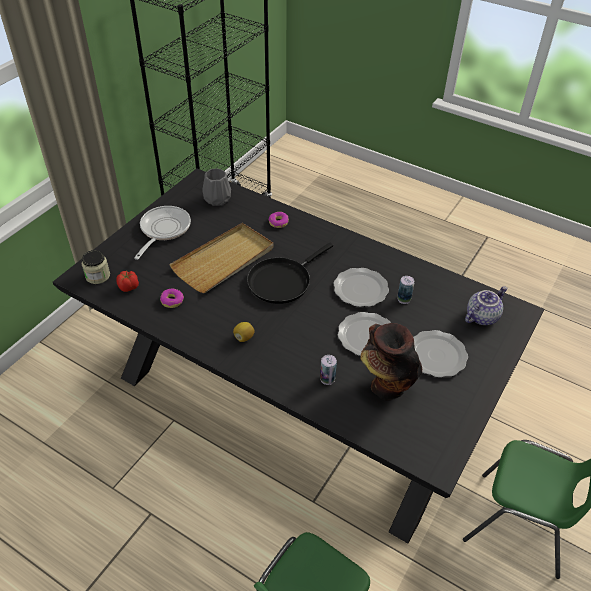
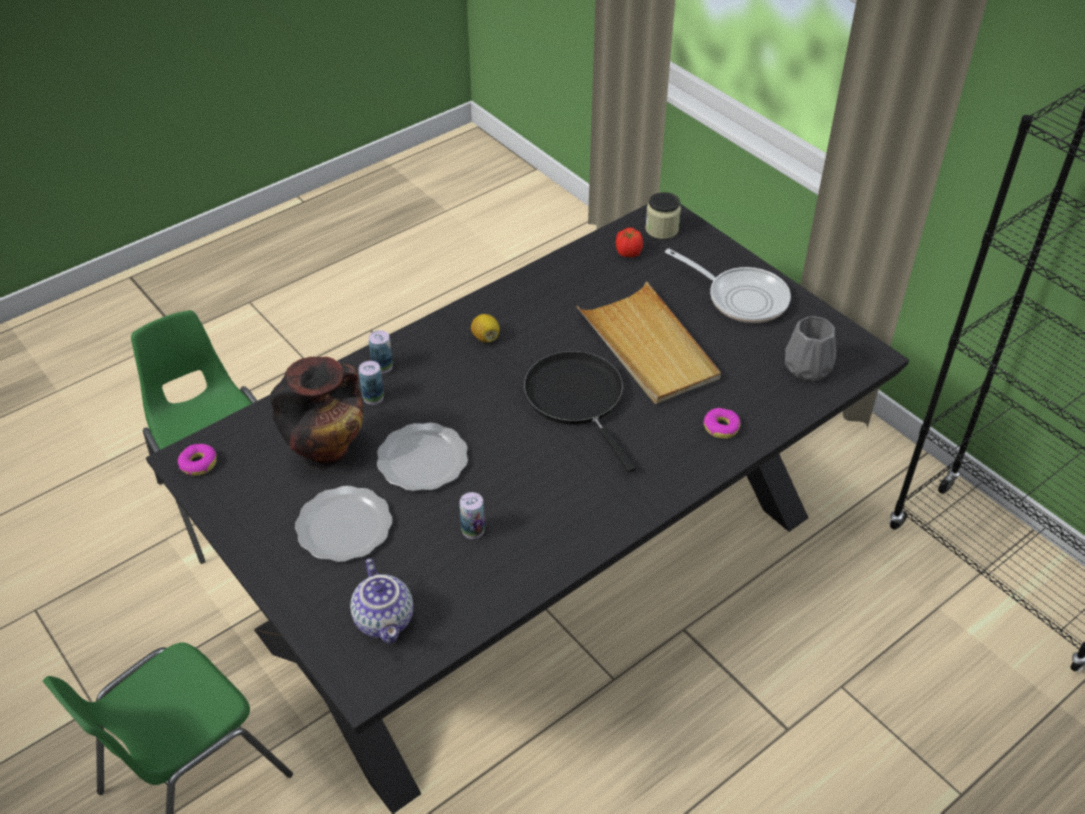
camera: 110 degrees right, 0 degrees up
donut [160,289,184,308] -> donut moved to [178,444,217,476]
plate [333,268,389,307] -> none
none -> can [369,330,393,374]

